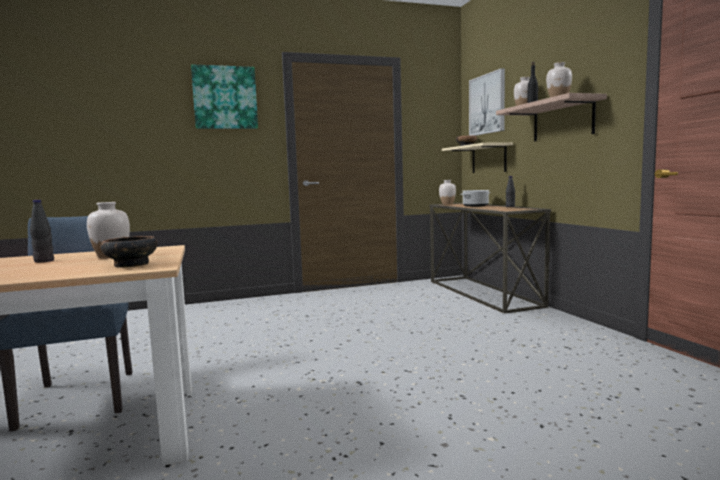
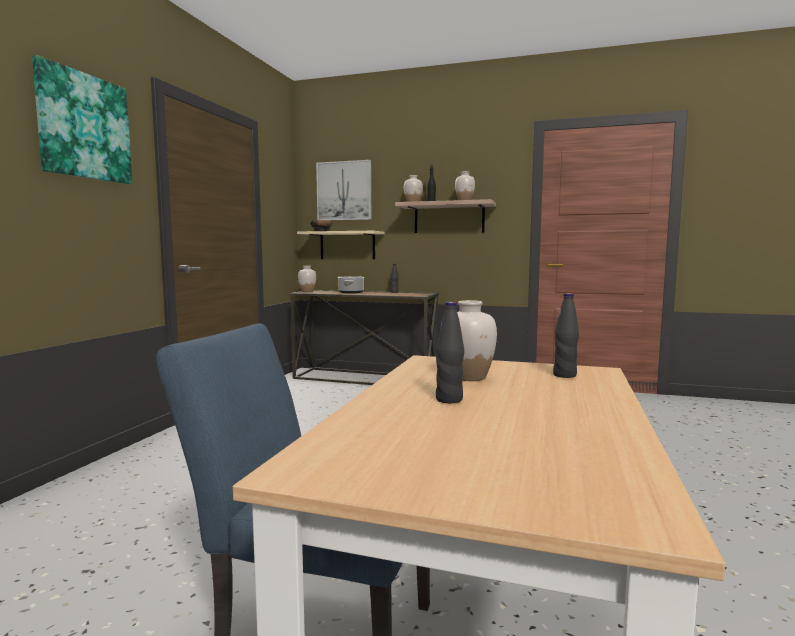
camera: 55 degrees left, 0 degrees up
bowl [100,236,158,268] -> black bottle [553,293,579,378]

